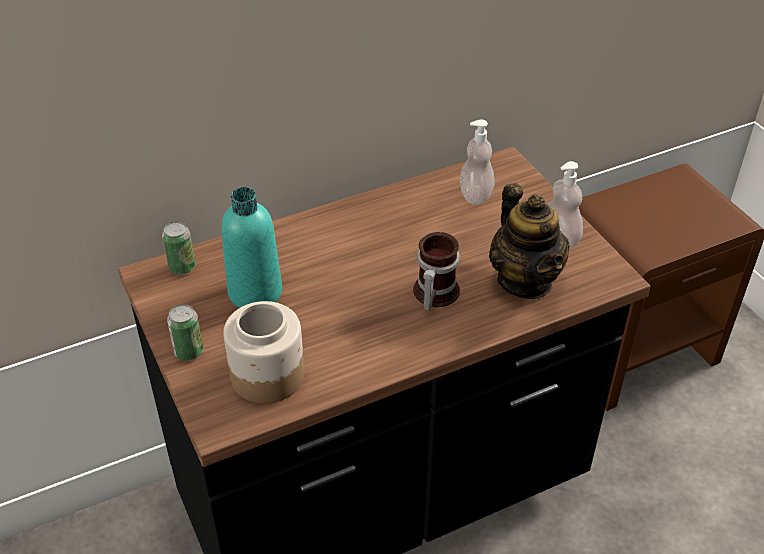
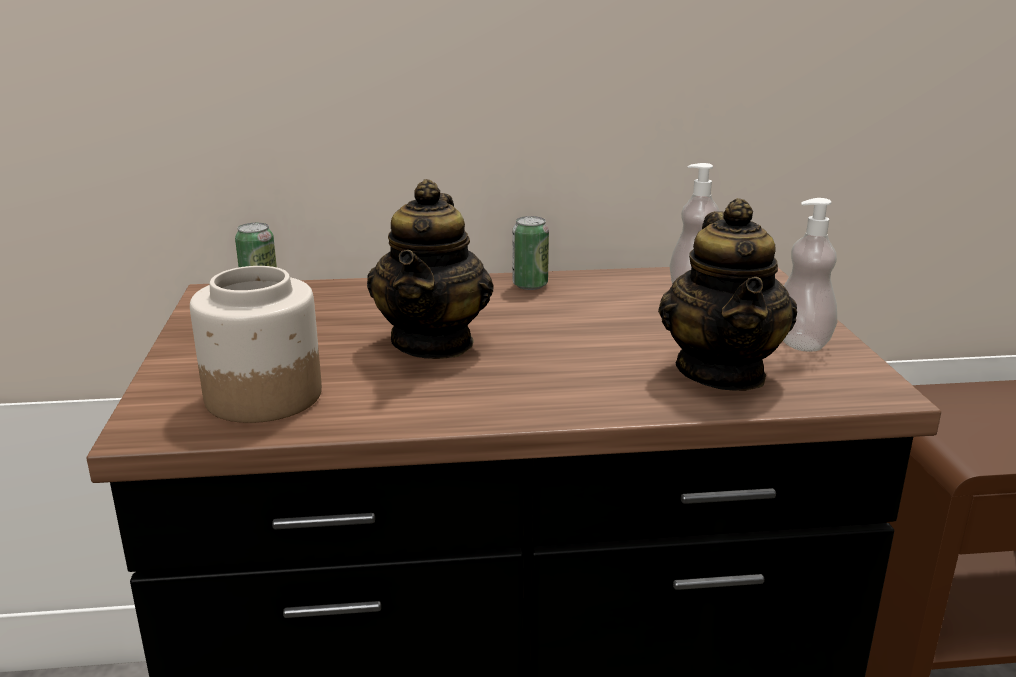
camera: 20 degrees right, 20 degrees down
can [167,304,203,361] -> can moved to [513,216,549,290]
turquoise bottle [221,187,282,308] -> none
mug [413,232,460,311] -> none
none -> teapot [367,179,493,359]

